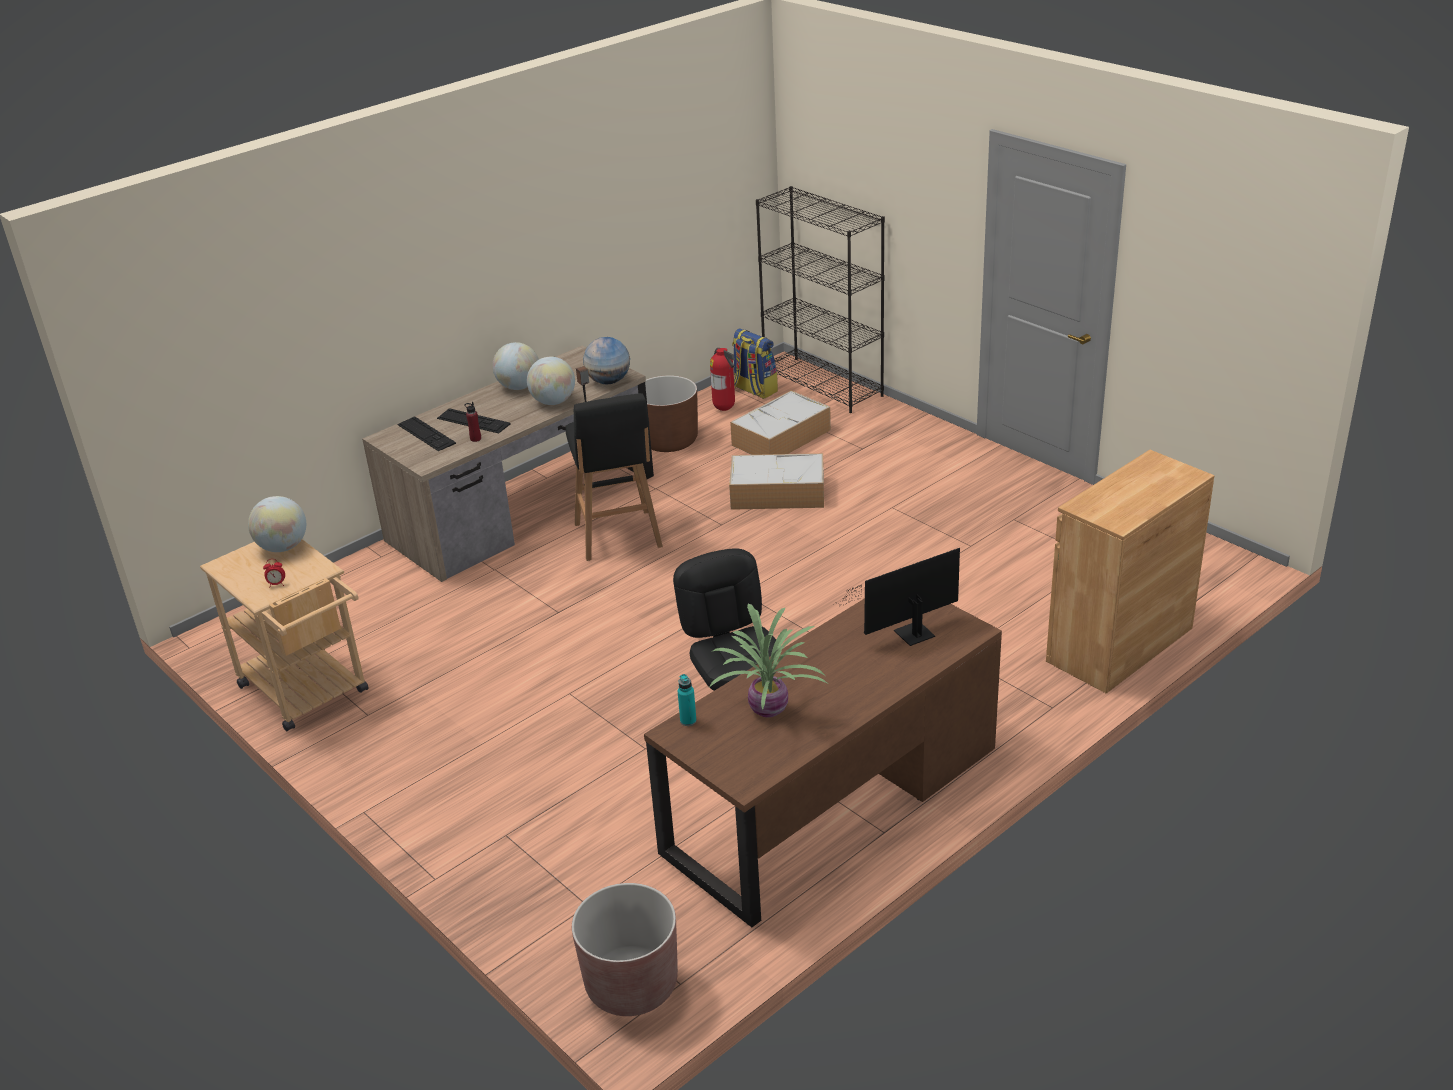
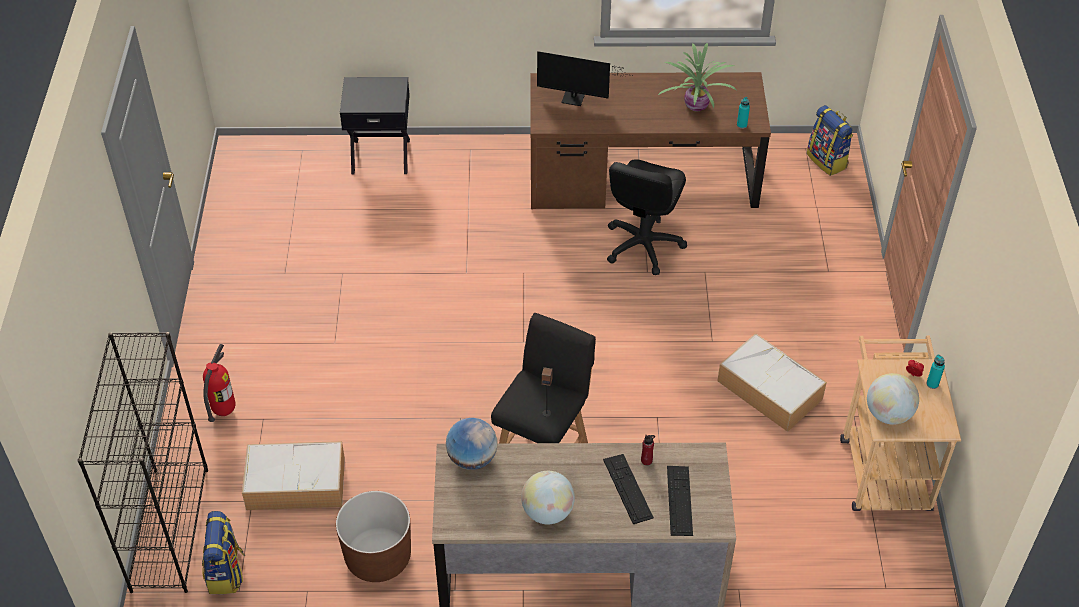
camera: 140 degrees left, 15 degrees up
globe [527,357,575,405] -> none
brown planter [572,883,678,1016] -> backpack [807,105,853,176]
fire extinguisher [710,348,735,411] -> fire extinguisher moved to [203,344,235,422]
storage box [729,453,824,510] -> storage box moved to [718,333,827,432]
brown cabinet [1046,450,1215,693] -> black nightstand [340,77,410,175]
none -> turquoise bottle [926,355,945,389]

